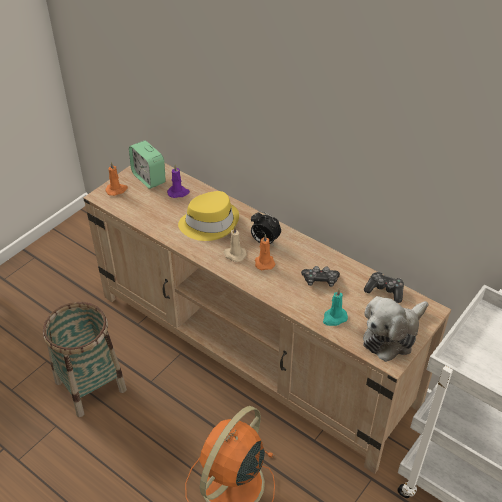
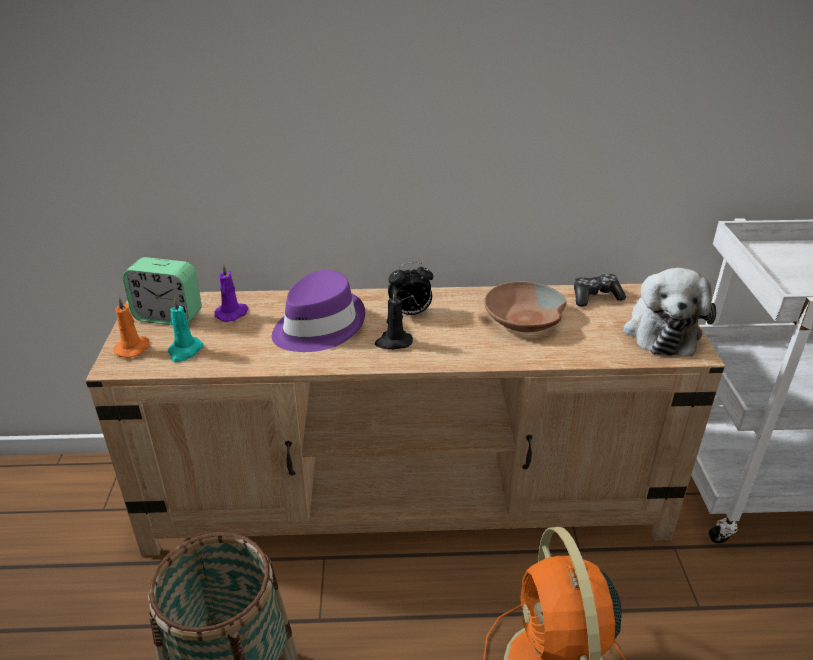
camera: 40 degrees left, 10 degrees down
yellow hat [178,191,239,241] -> purple hat [272,270,365,352]
beige candle [223,226,247,262] -> black candle [375,289,413,350]
orange candle [255,234,276,270] -> none
game controller [301,266,340,287] -> brown bowl [484,281,567,332]
turquoise candle [323,289,348,326] -> turquoise candle moved to [168,297,203,362]

